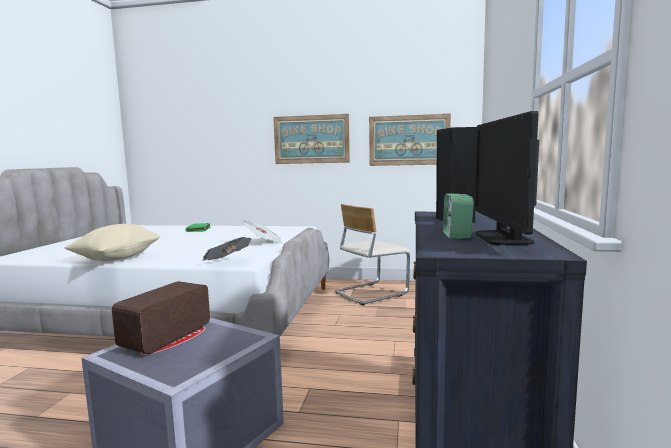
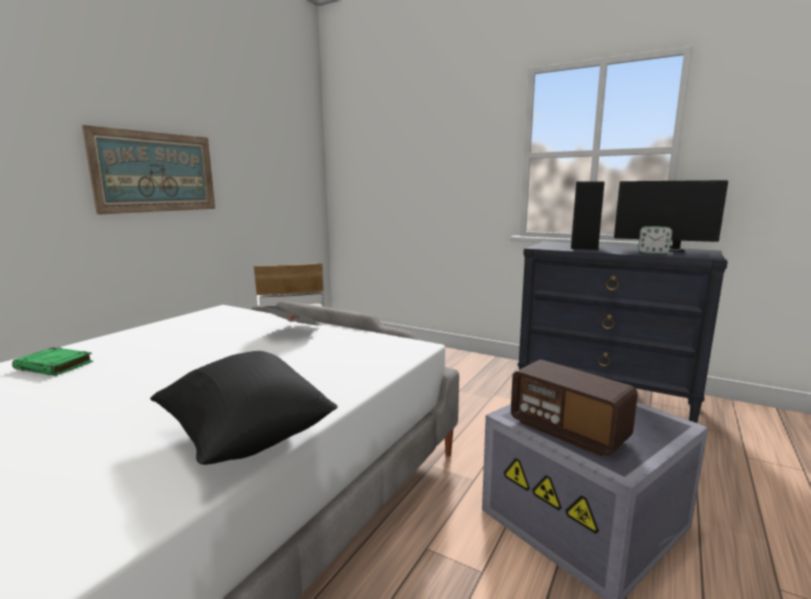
camera: 70 degrees left, 5 degrees up
beige pillow [64,224,161,261] -> black pillow [150,351,338,465]
newspaper [203,237,251,261] -> none
picture [369,114,451,166] -> none

